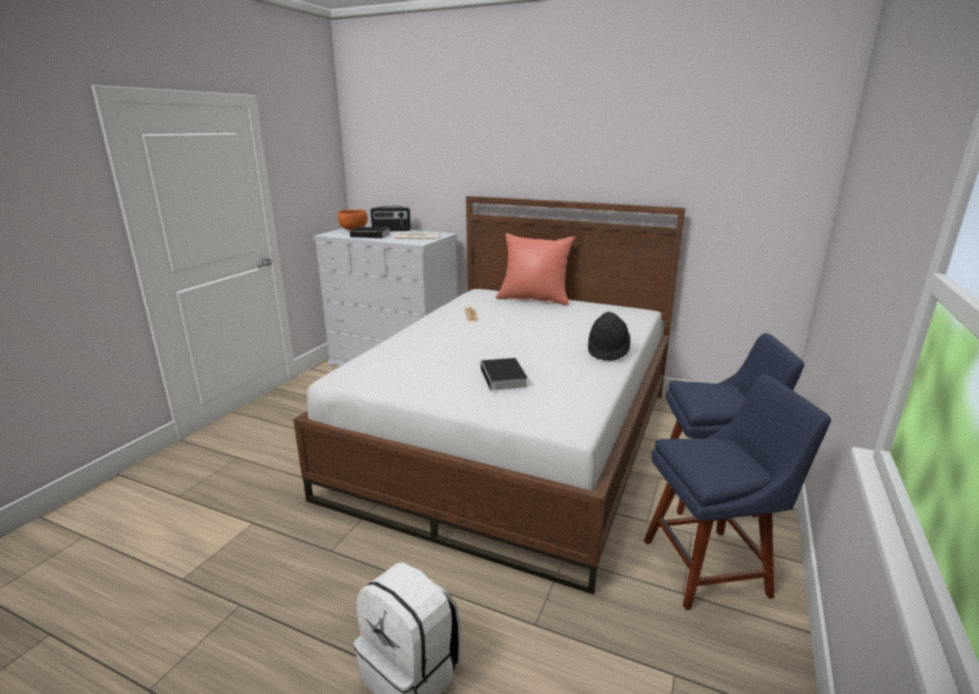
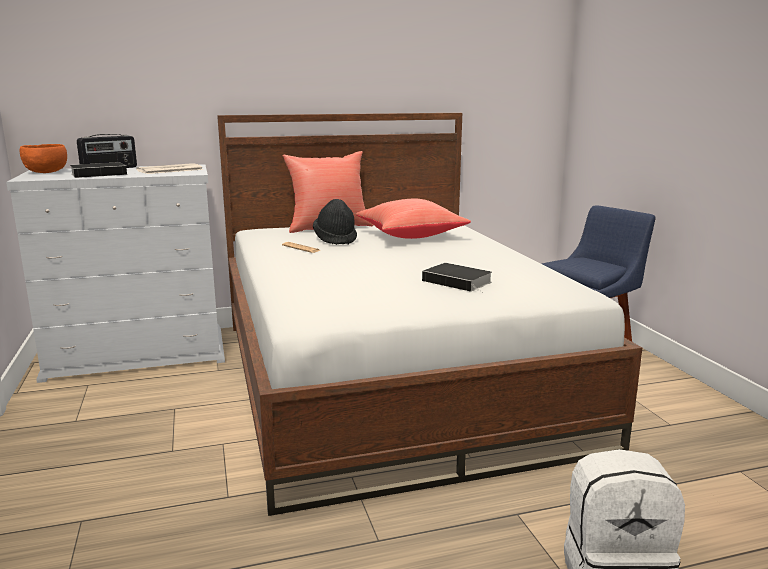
camera: 40 degrees left, 5 degrees down
black hat [588,312,630,361] -> black hat moved to [313,199,357,245]
blue chair [644,374,831,610] -> none
none -> red pillow [356,199,471,239]

